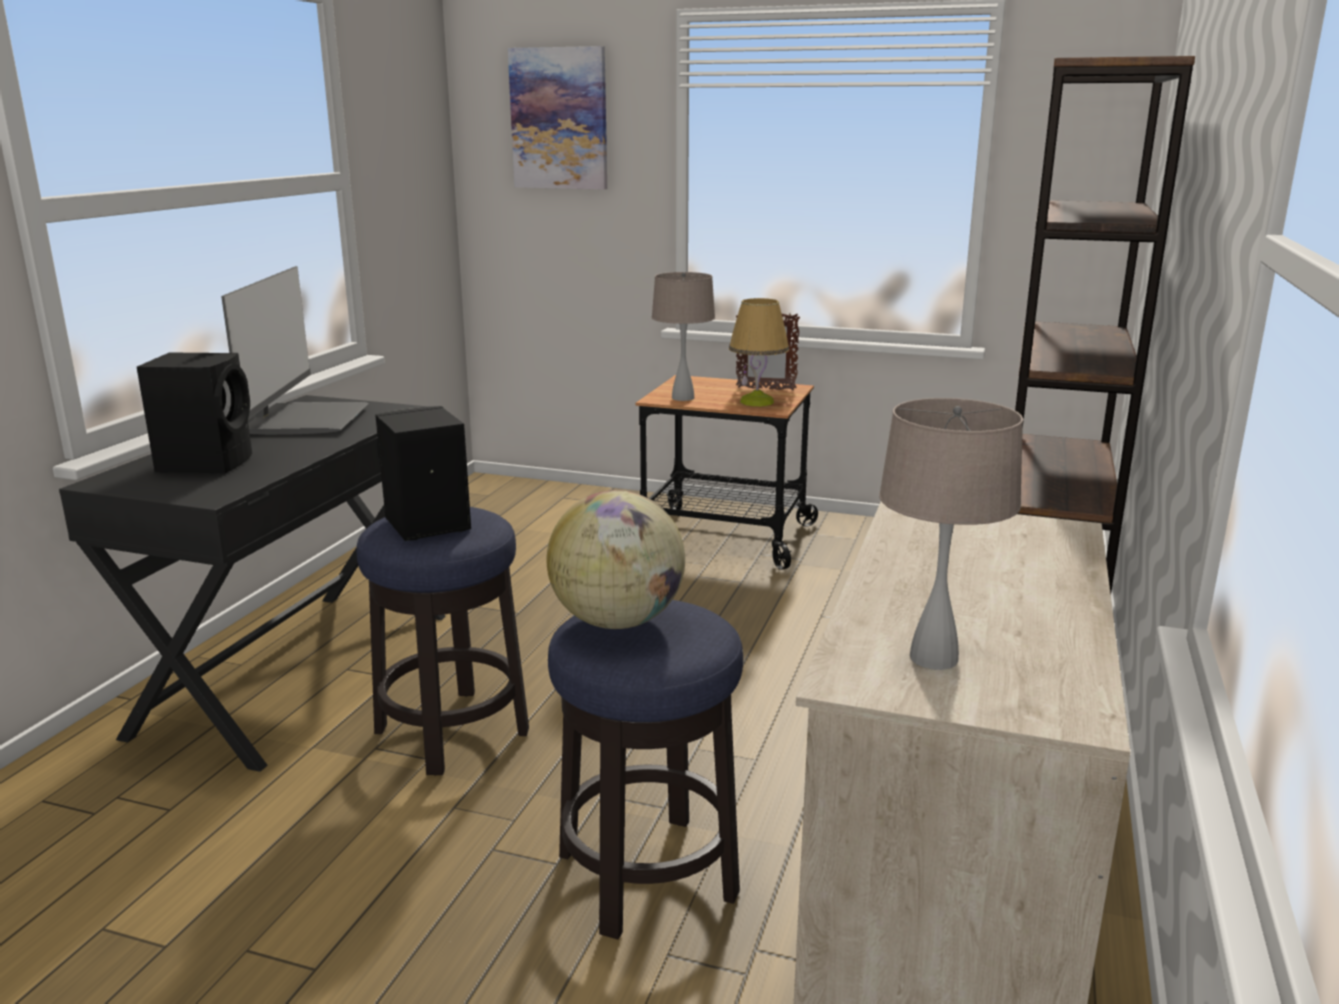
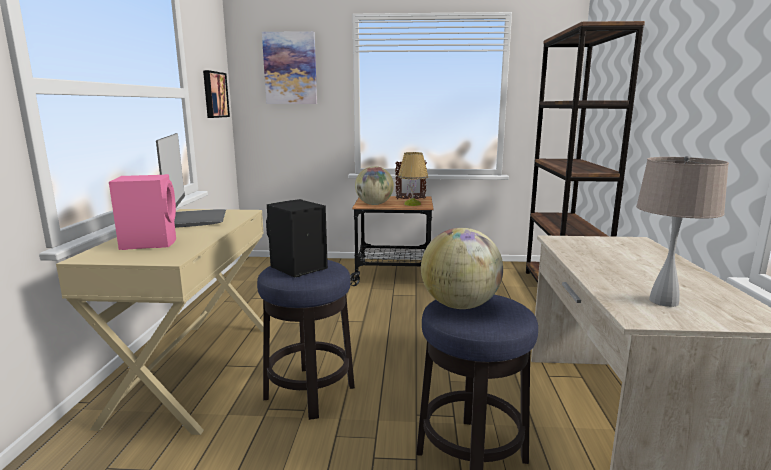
camera: 15 degrees left, 5 degrees down
black desk [59,395,446,772] -> beige desk [56,209,264,435]
black speaker [137,353,252,473] -> pink speaker [109,174,176,250]
beige table lamp [652,272,715,401] -> globe [355,166,394,205]
none -> picture [203,70,230,118]

